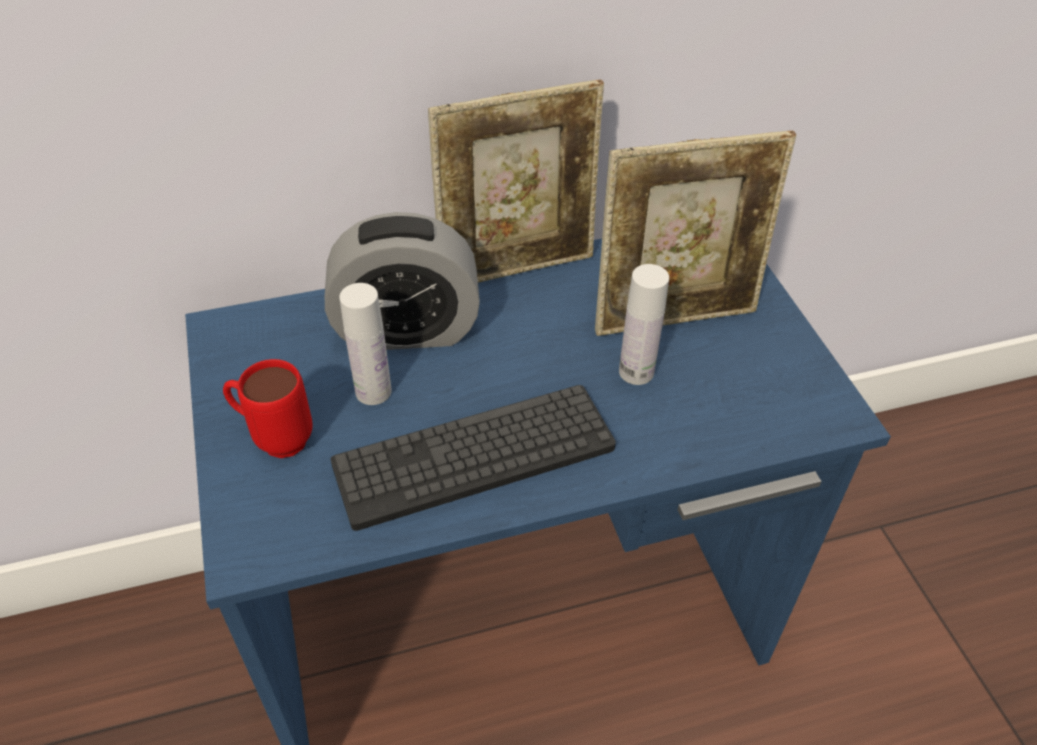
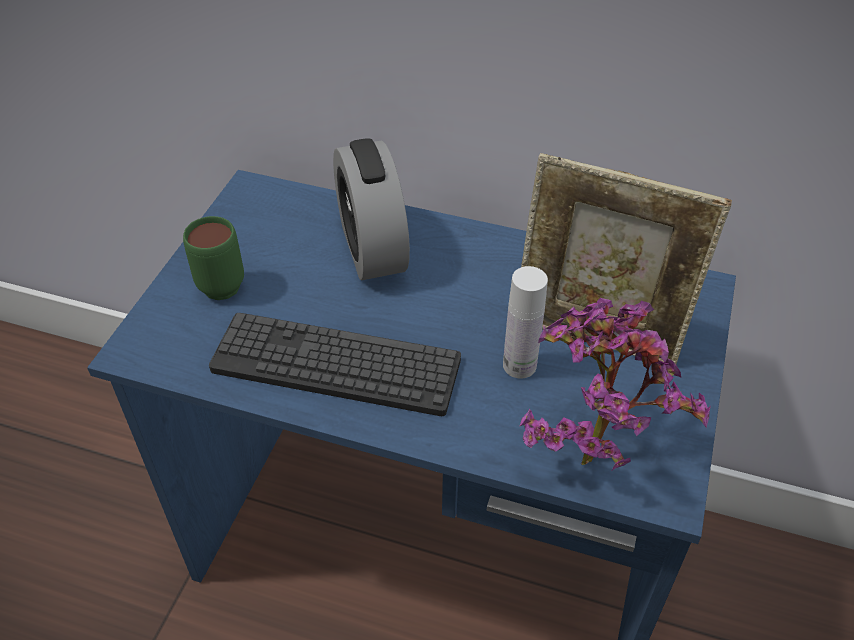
camera: 35 degrees right, 0 degrees up
red mug [223,359,313,458] -> green mug [183,216,244,300]
alarm clock [325,212,480,350] -> alarm clock turned 45 degrees clockwise [333,138,410,280]
white bottle [339,283,392,405] -> none
picture frame [428,80,604,283] -> none
none -> potted plant [519,298,711,470]

